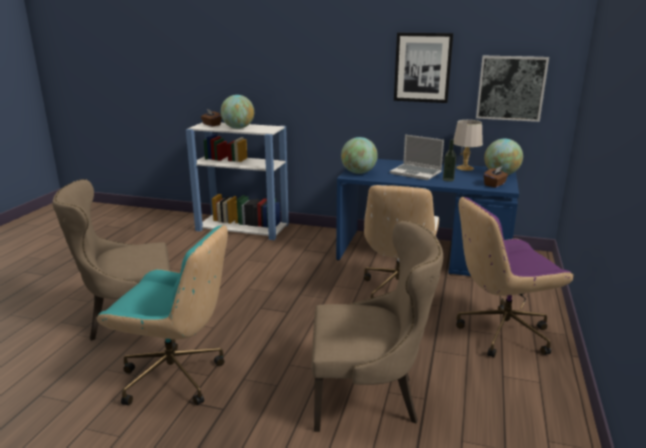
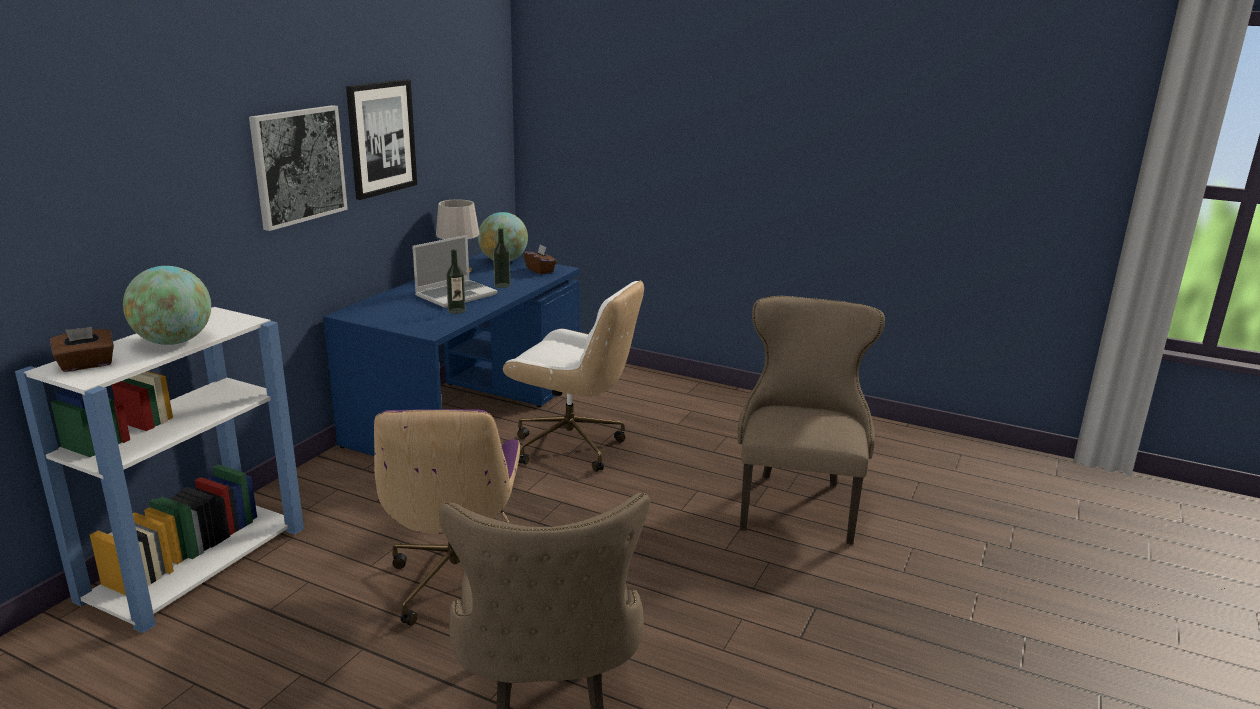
camera: 80 degrees left, 0 degrees up
turquoise office chair [97,225,228,405] -> none
globe [341,137,378,174] -> none
purple office chair [456,197,574,358] -> purple office chair moved to [374,409,520,626]
picture [476,56,549,122] -> picture moved to [249,105,348,231]
none -> bottle [446,249,466,314]

